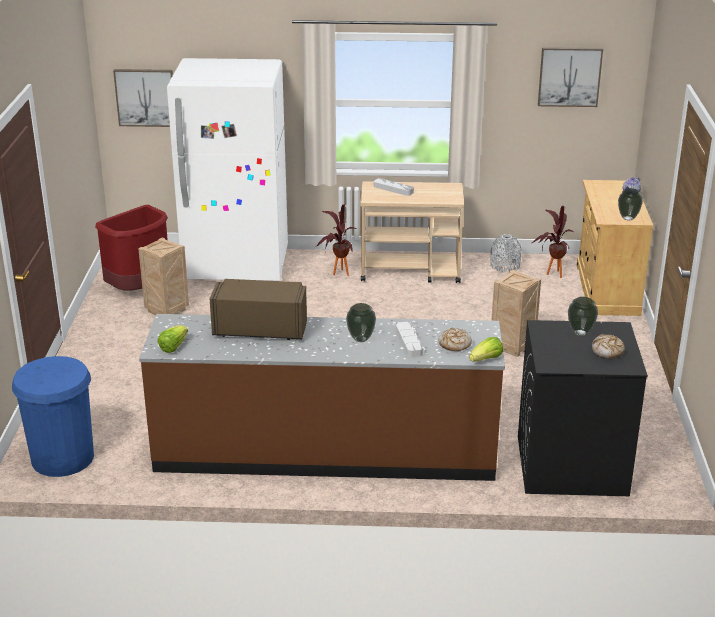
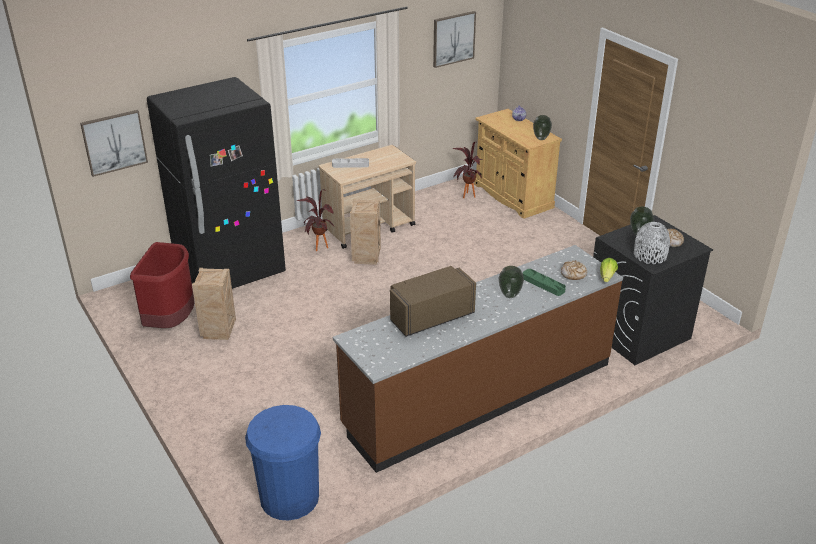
camera: 35 degrees left, 5 degrees up
lettuce [157,325,188,353] -> none
white fridge [167,58,288,281] -> black fridge [147,77,286,289]
grey tray [396,322,423,357] -> green tray [523,269,566,296]
grey vase [490,234,522,272] -> grey vase moved to [634,222,670,264]
crate [491,270,541,357] -> crate moved to [350,199,381,265]

